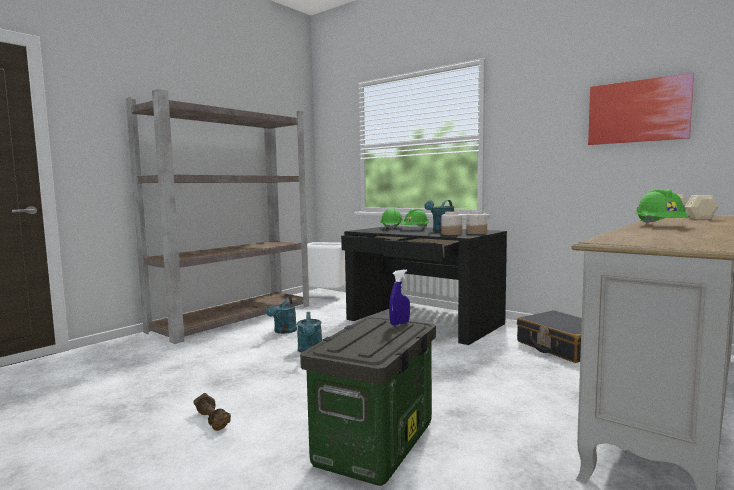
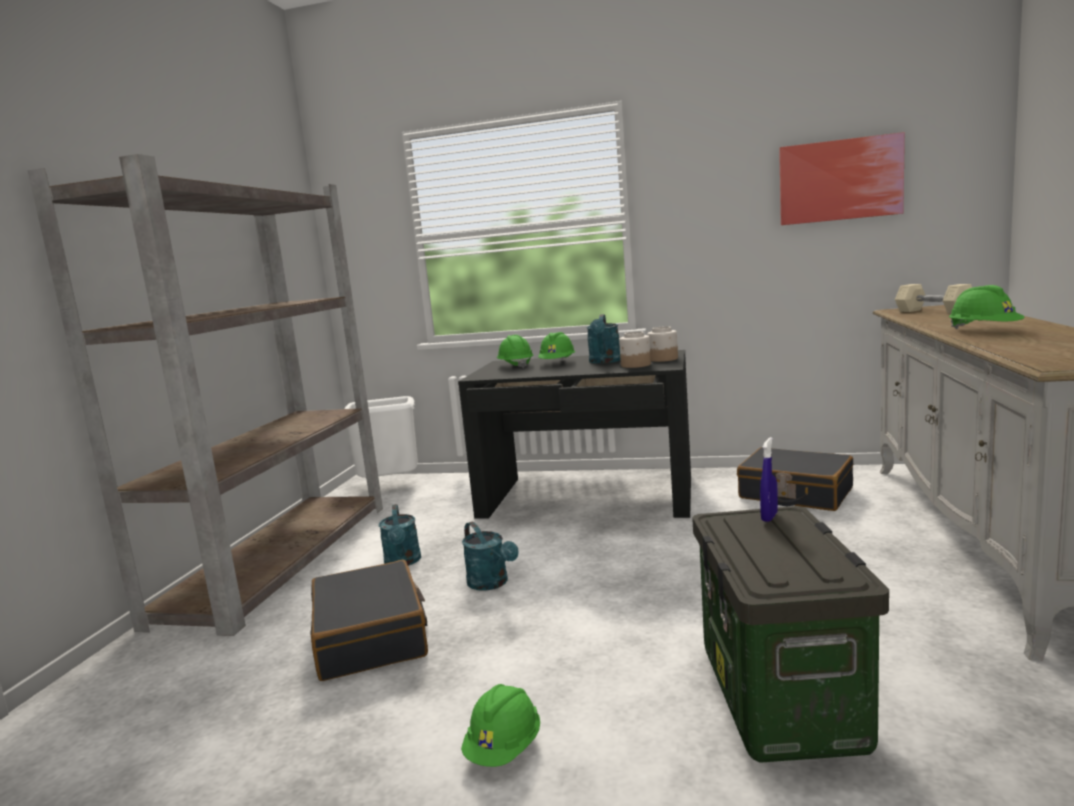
camera: 25 degrees left, 5 degrees up
brown dumbbell [193,393,231,431] -> green hard hat [461,684,540,767]
none -> black suitcase [310,560,428,681]

